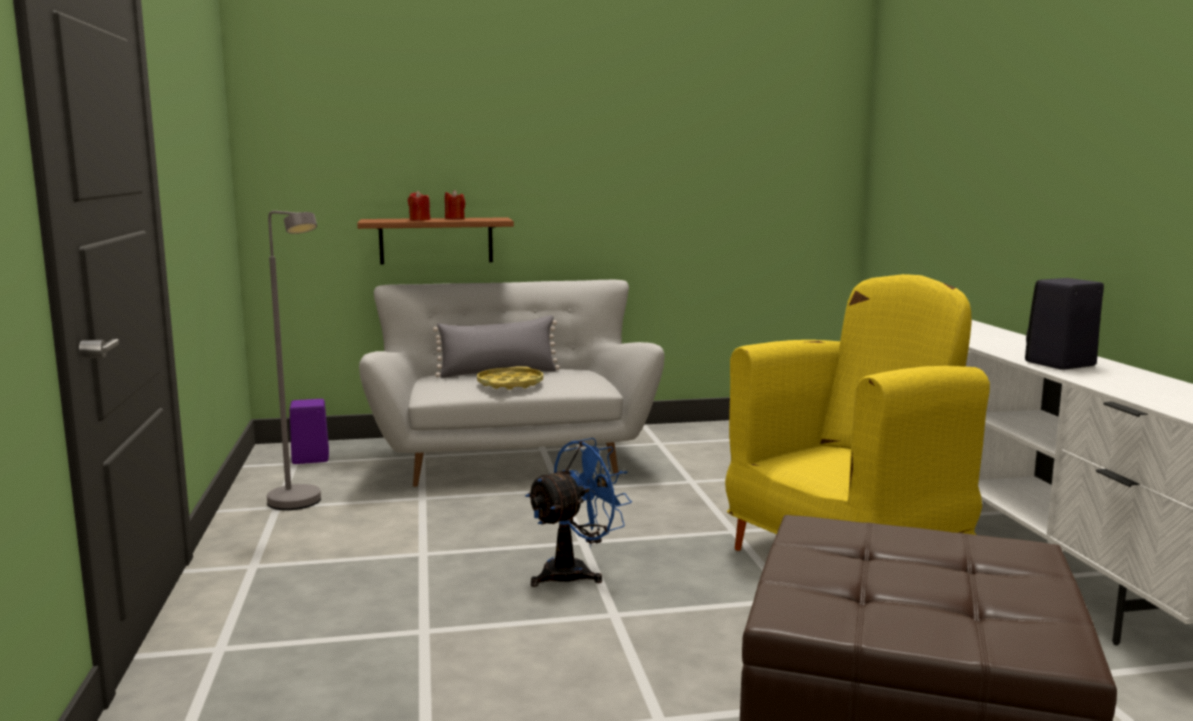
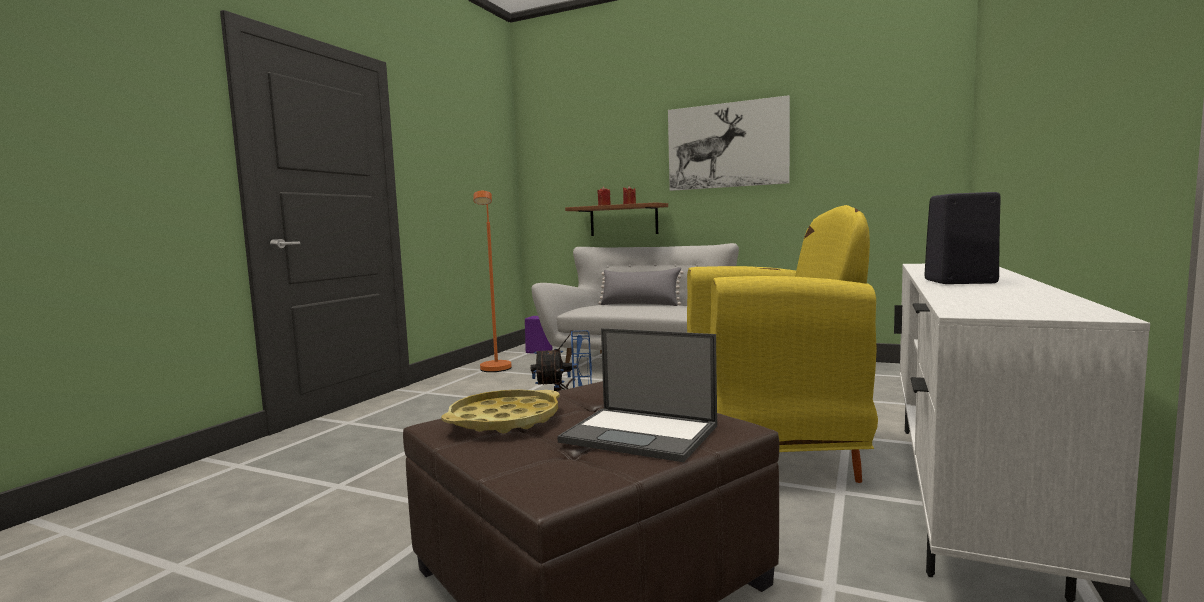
camera: 35 degrees right, 5 degrees down
grey floor lamp [267,211,321,510] -> orange floor lamp [474,191,512,372]
yellow tray [477,366,543,390] -> yellow tray moved to [441,389,560,433]
none -> laptop [557,328,717,462]
none -> picture [668,95,790,191]

